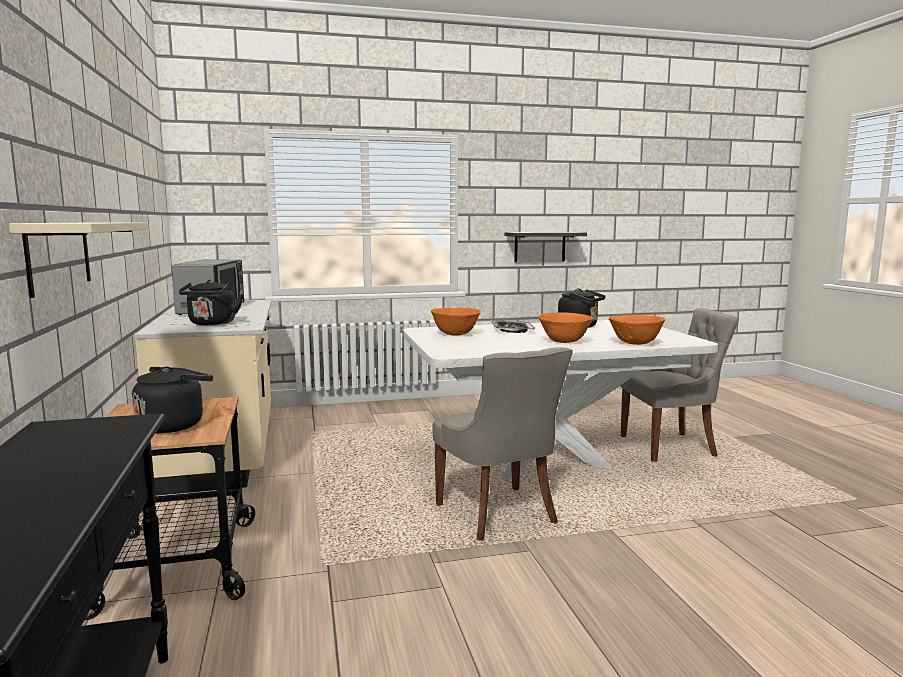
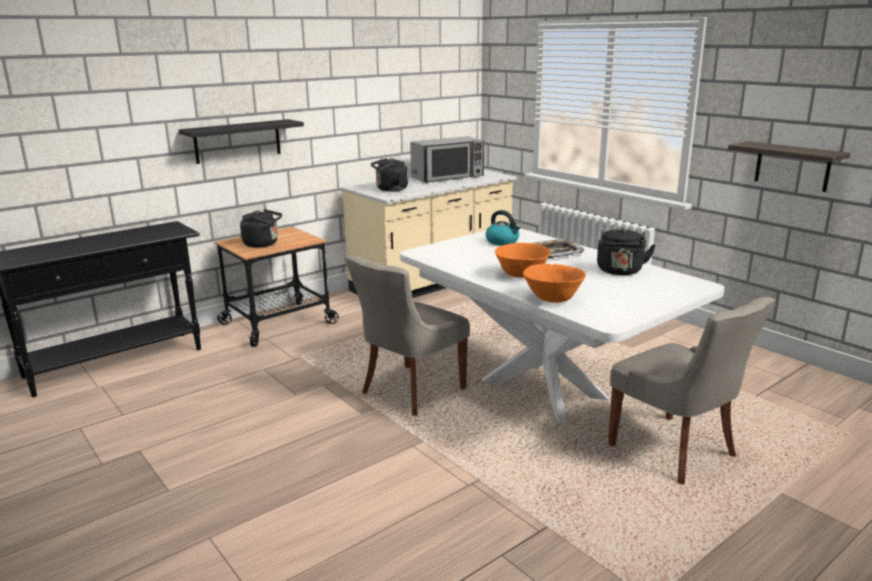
camera: 65 degrees right, 10 degrees up
beige shelf [9,222,148,298] -> black shelf [179,119,304,164]
orange bowl [431,308,481,336] -> kettle [485,210,521,245]

